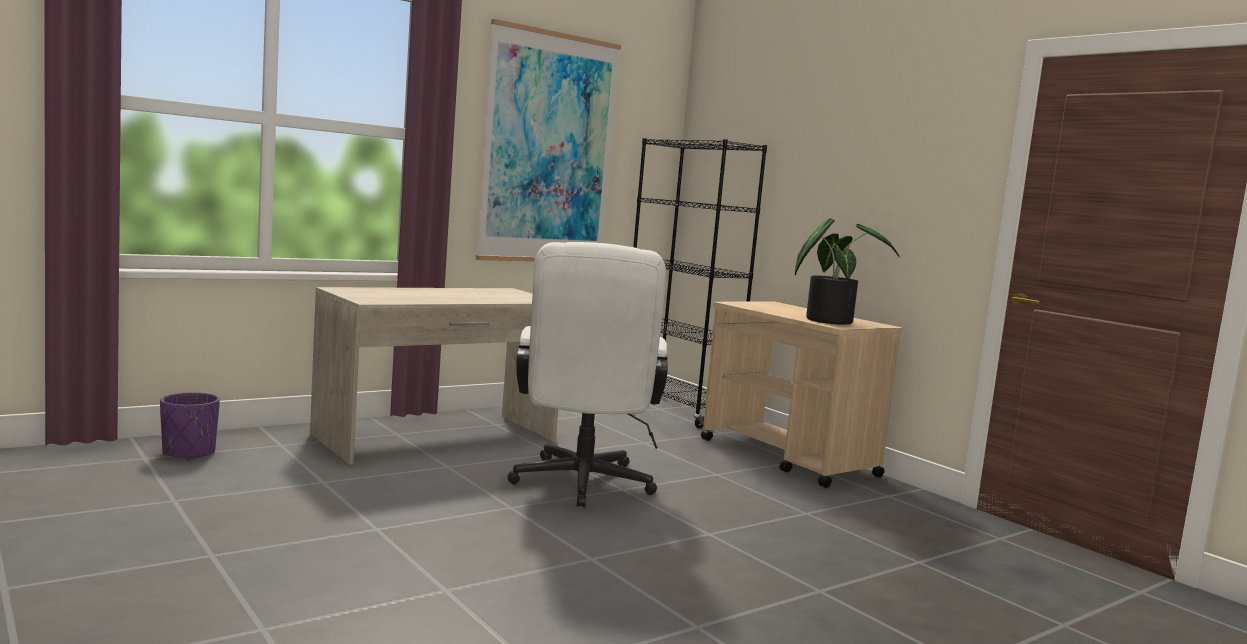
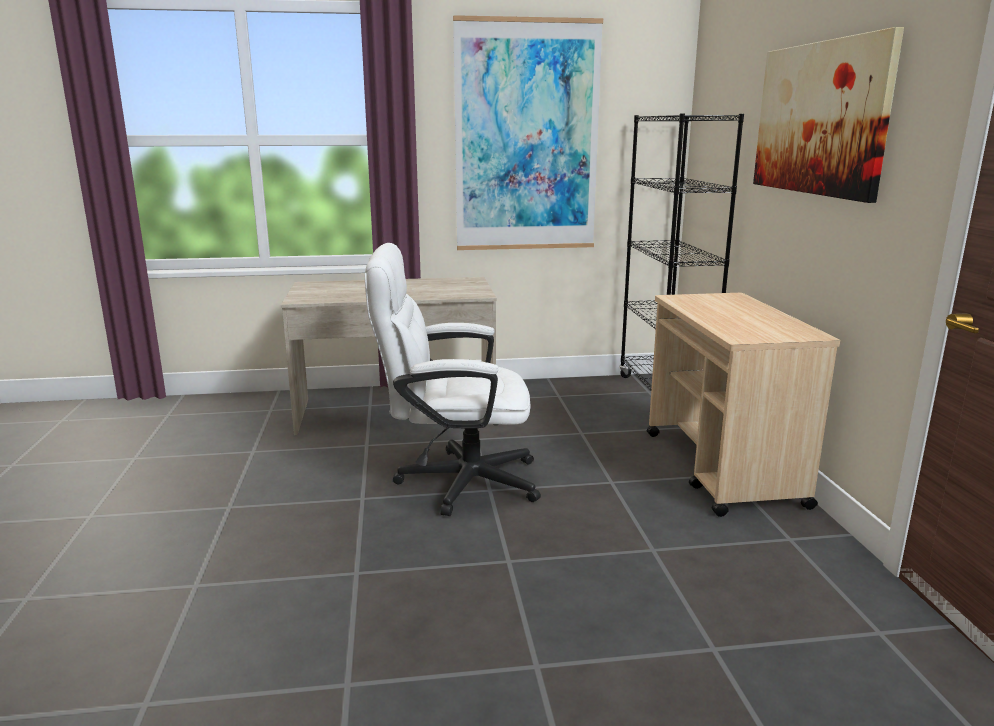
camera: 30 degrees right, 10 degrees up
purple planter [160,392,220,460] -> none
white office chair [507,242,668,507] -> white office chair turned 60 degrees clockwise [365,243,541,516]
potted plant [795,219,900,325] -> none
none -> picture [753,27,904,203]

